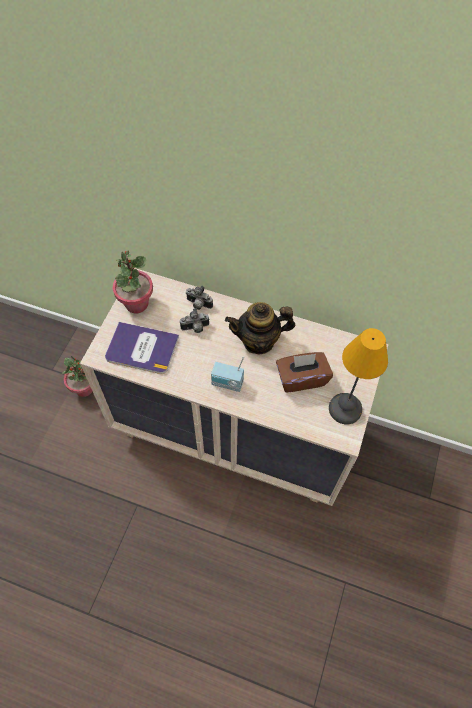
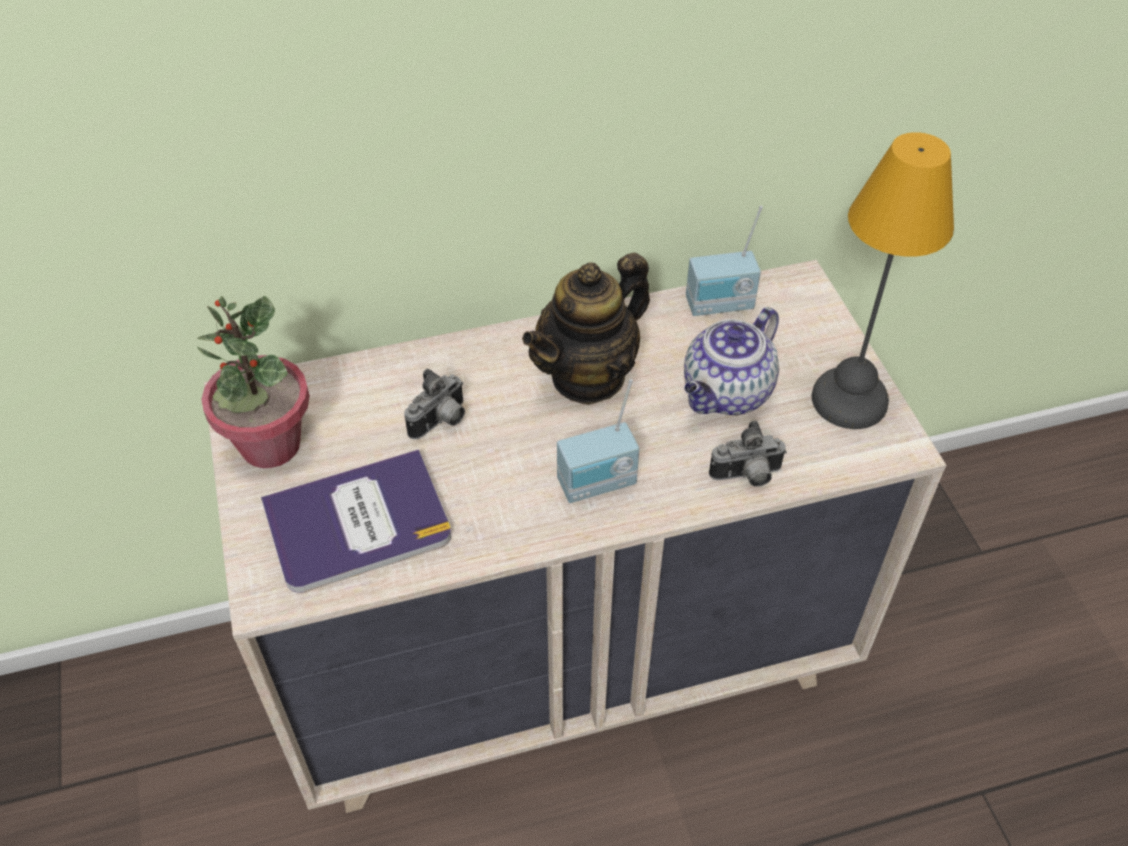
camera: 35 degrees left, 10 degrees down
potted plant [62,356,92,397] -> none
camera [186,286,213,310] -> camera moved to [709,421,787,487]
brown tissue box [276,352,333,393] -> teapot [684,307,779,415]
none -> radio [686,205,763,316]

